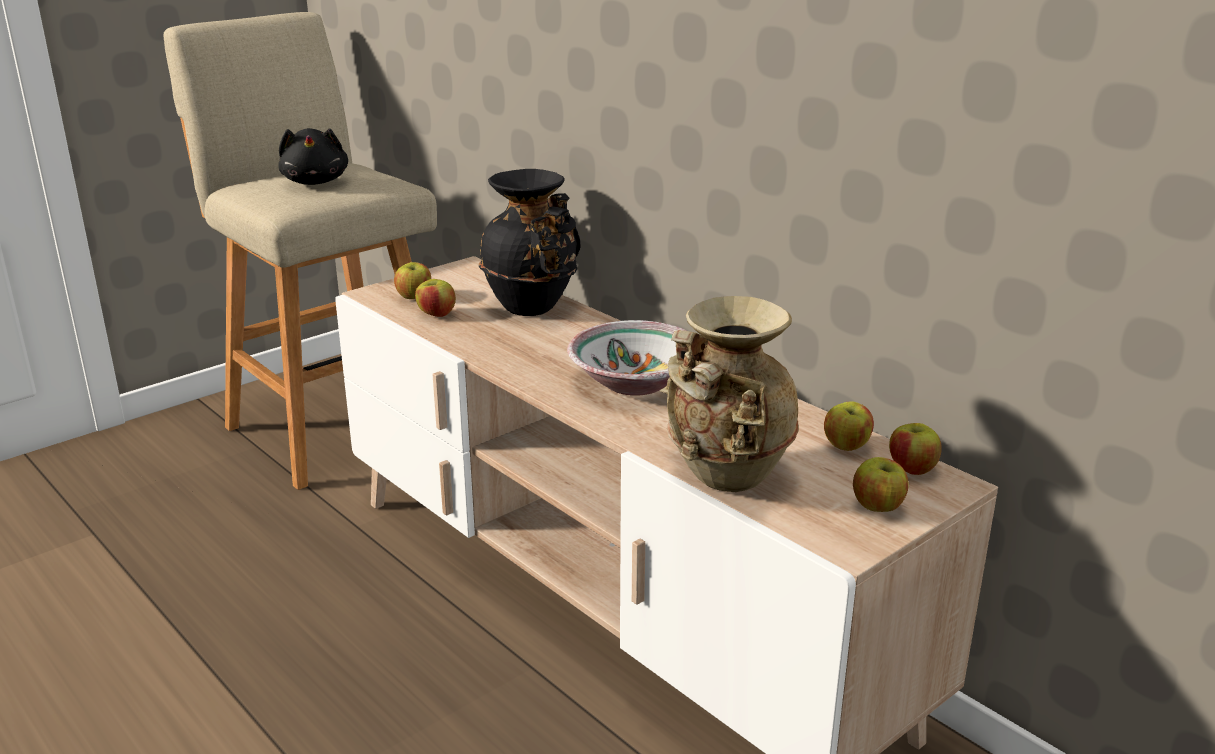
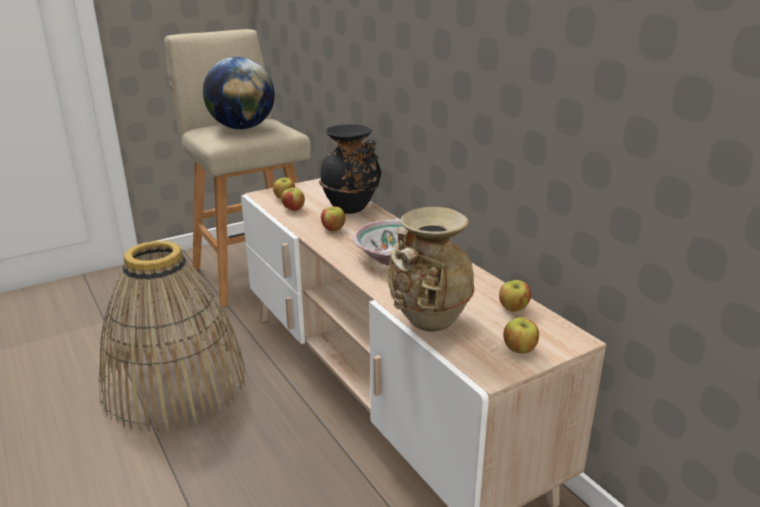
camera: 10 degrees right, 0 degrees up
black plush toy [278,128,348,185] -> globe [203,57,275,129]
apple [889,423,942,475] -> apple moved to [321,207,345,231]
none -> basket [99,241,246,432]

